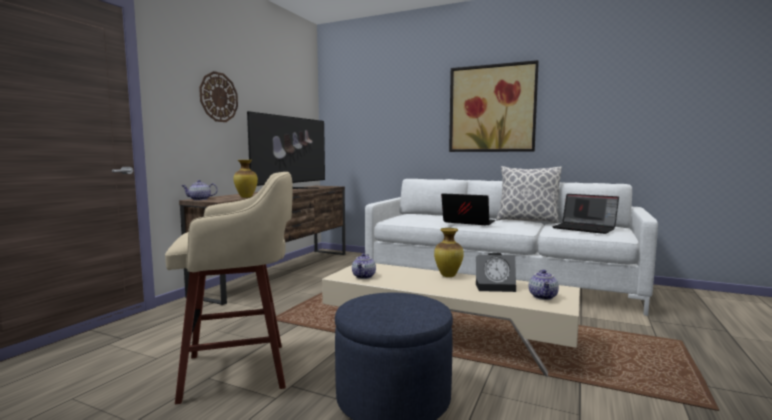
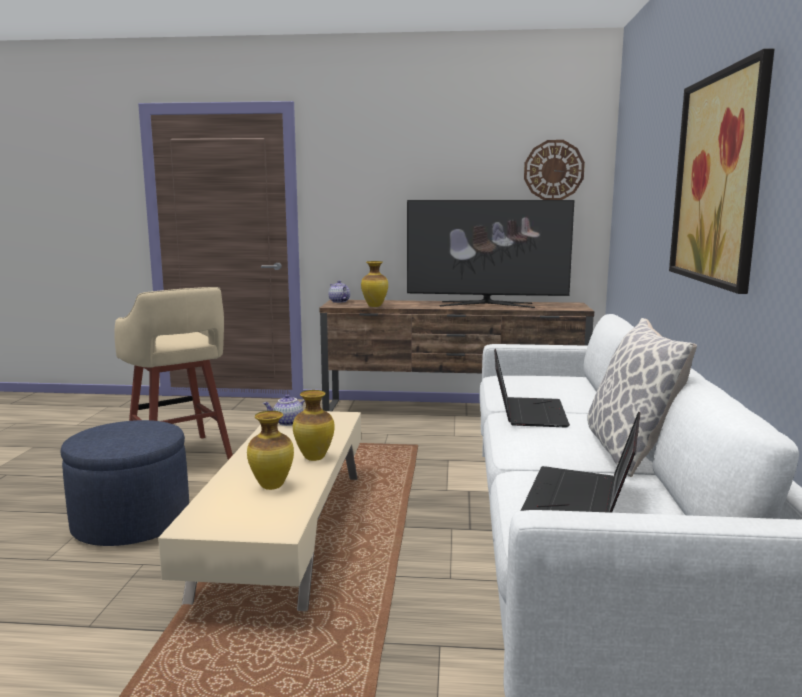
camera: 70 degrees right, 5 degrees up
wall clock [199,71,238,122] -> wall clock moved to [524,140,585,200]
alarm clock [476,253,516,292] -> vase [247,411,294,490]
teapot [529,270,559,300] -> none

